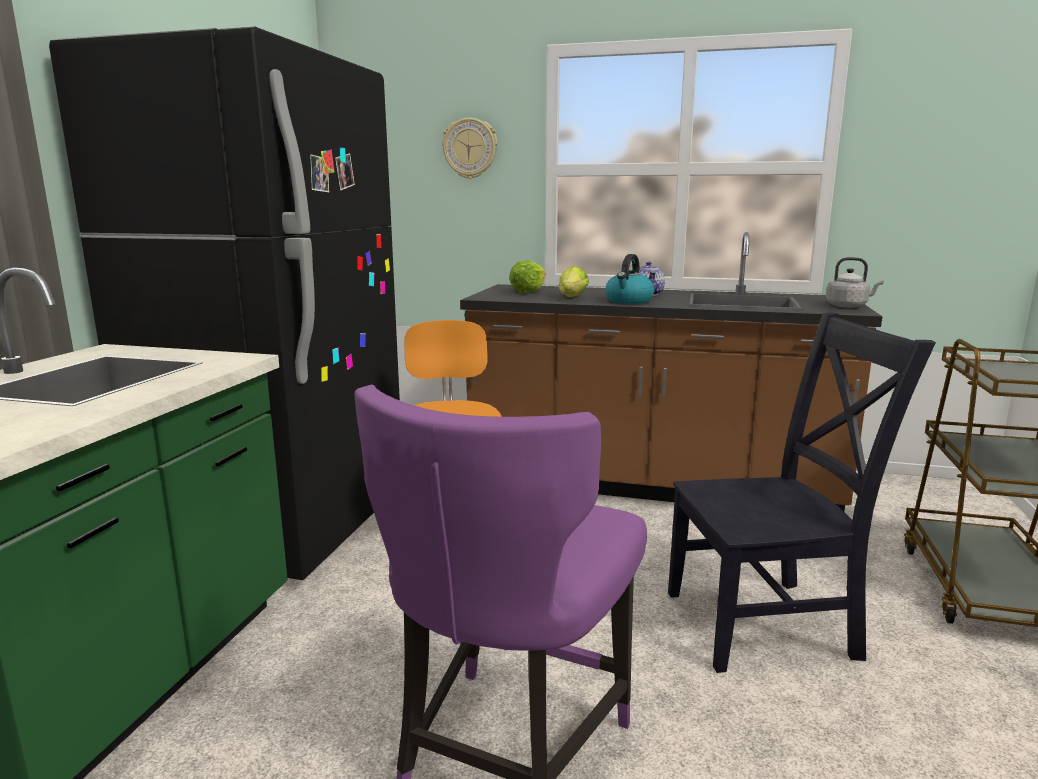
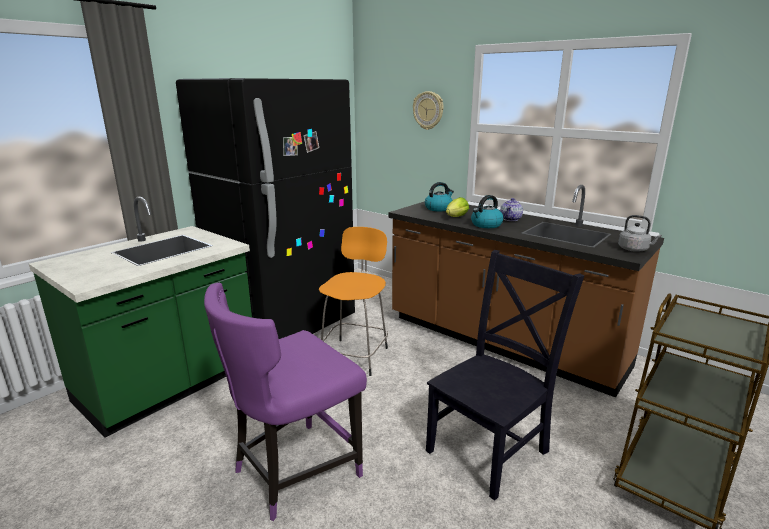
camera: 25 degrees right, 5 degrees up
lettuce [509,261,546,293] -> kettle [425,182,454,211]
black chair [668,312,936,673] -> black chair turned 60 degrees counterclockwise [426,250,584,501]

